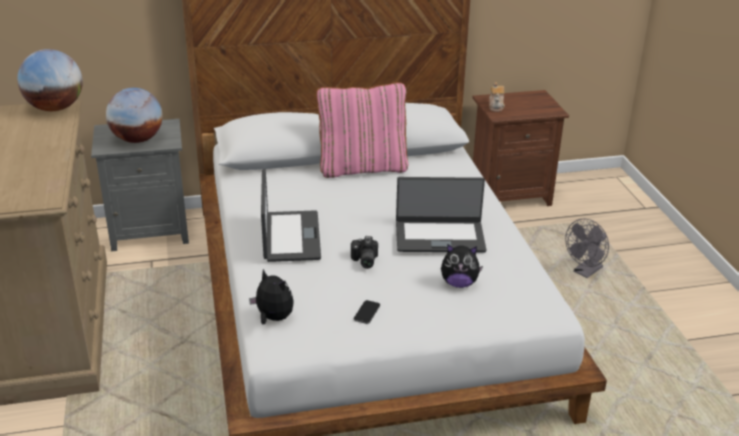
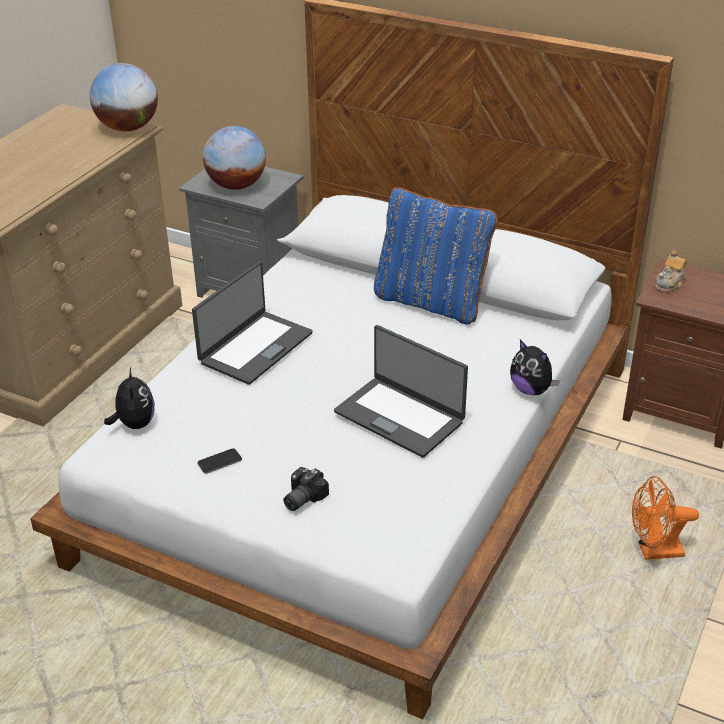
camera: 40 degrees right, 5 degrees up
pink pillow [316,82,408,178] -> blue pillow [374,187,498,325]
camera [351,236,378,269] -> camera moved to [283,467,329,511]
plush toy [441,245,483,288] -> plush toy moved to [510,340,560,395]
grey fan [565,218,609,278] -> orange fan [632,476,699,560]

